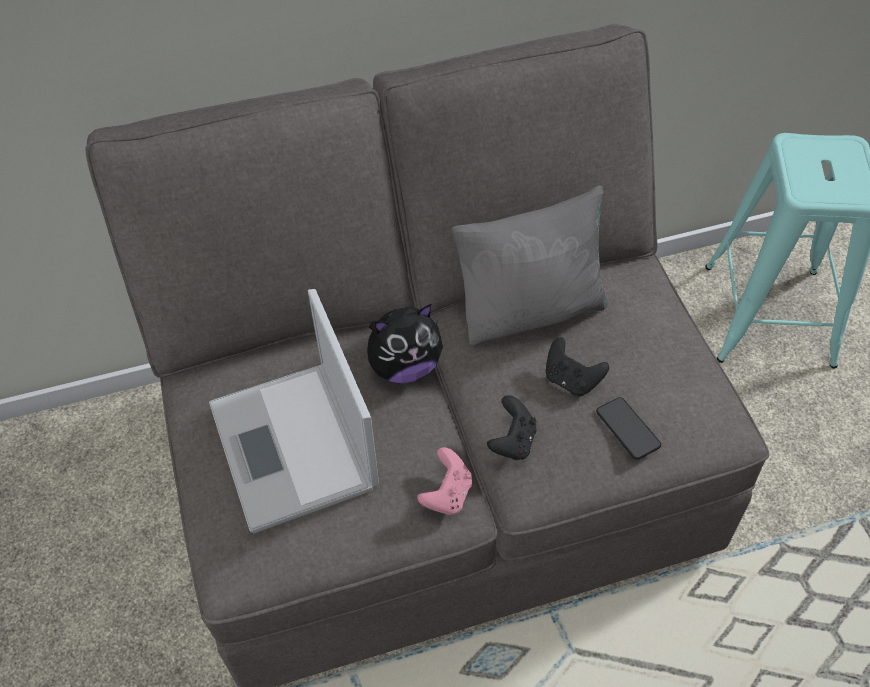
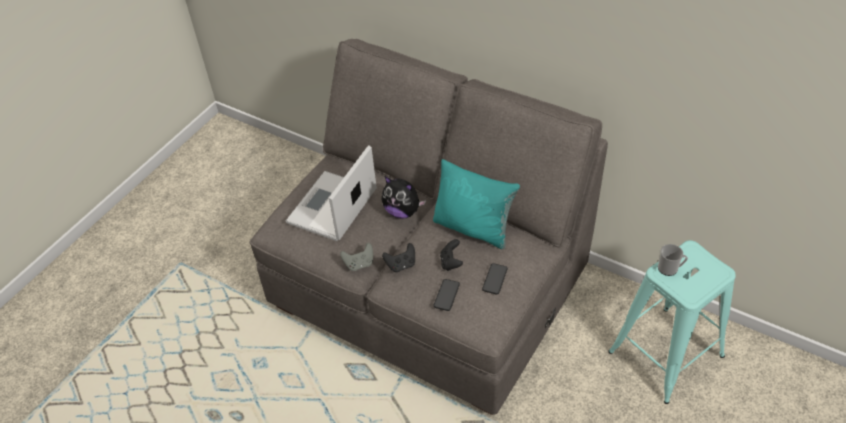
camera: 50 degrees right, 5 degrees down
pink game controller [417,447,472,515] -> grey game controller [340,243,373,271]
grey pillow [452,185,608,345] -> turquoise pillow [433,159,520,249]
none -> phone [482,263,508,294]
none -> mug [658,244,688,276]

